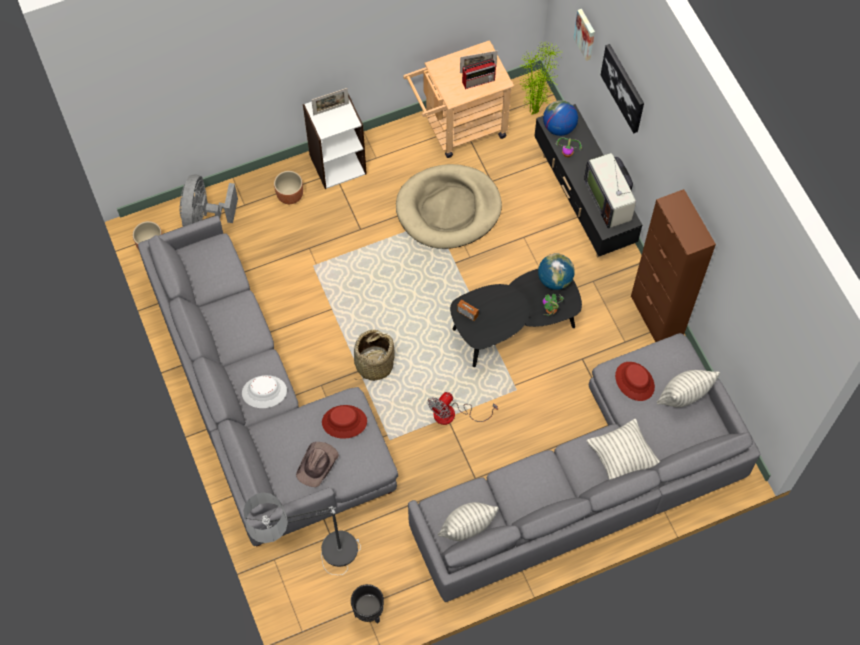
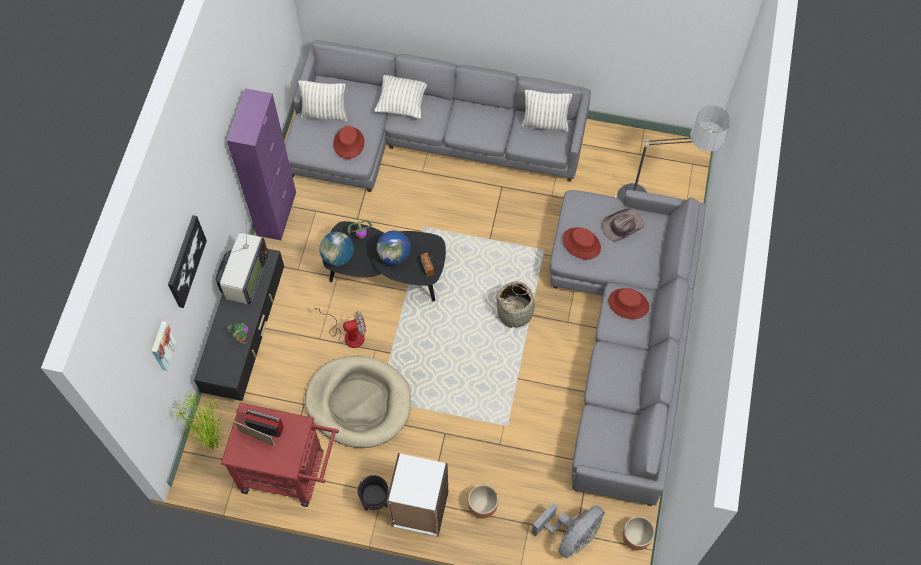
camera: 145 degrees left, 0 degrees up
white hat [242,375,287,408] -> red hat [608,288,649,319]
picture frame [311,88,349,115] -> none
black planter [351,584,384,624] -> black planter moved to [358,475,388,511]
beige cart [403,40,514,158] -> red cart [221,403,339,507]
fan [428,392,498,425] -> fan moved to [314,306,366,348]
globe [543,100,578,136] -> globe moved to [376,231,411,265]
brown cabinet [631,189,716,342] -> purple cabinet [227,88,296,240]

